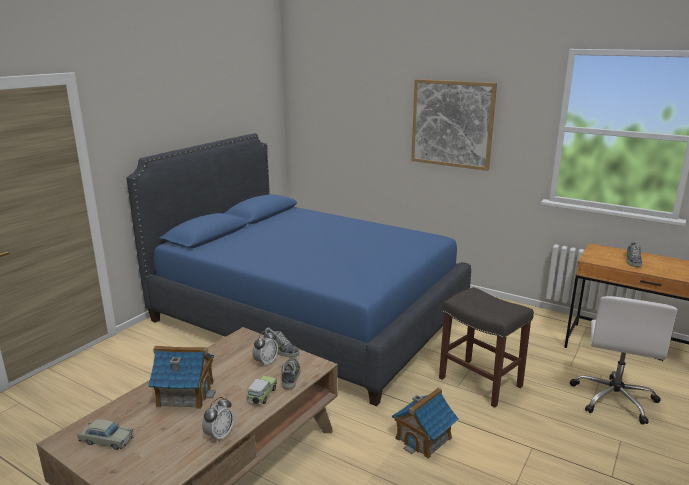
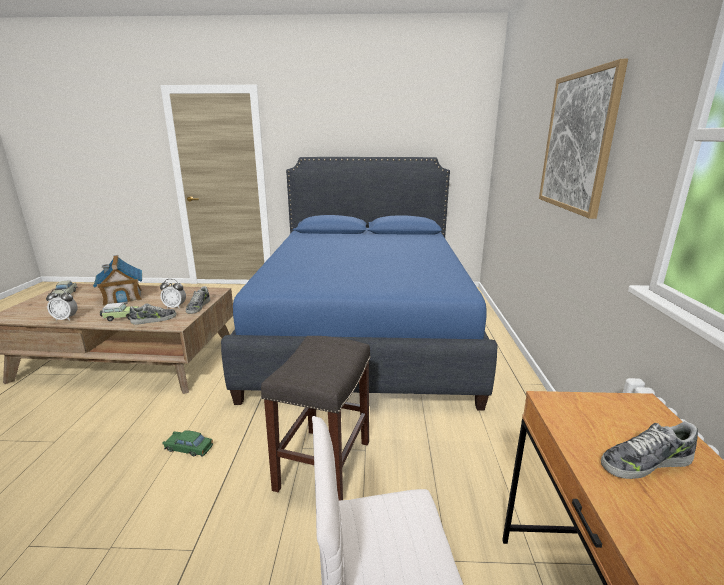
camera: 60 degrees right, 0 degrees up
toy house [392,388,459,459] -> green toy car [163,430,213,456]

